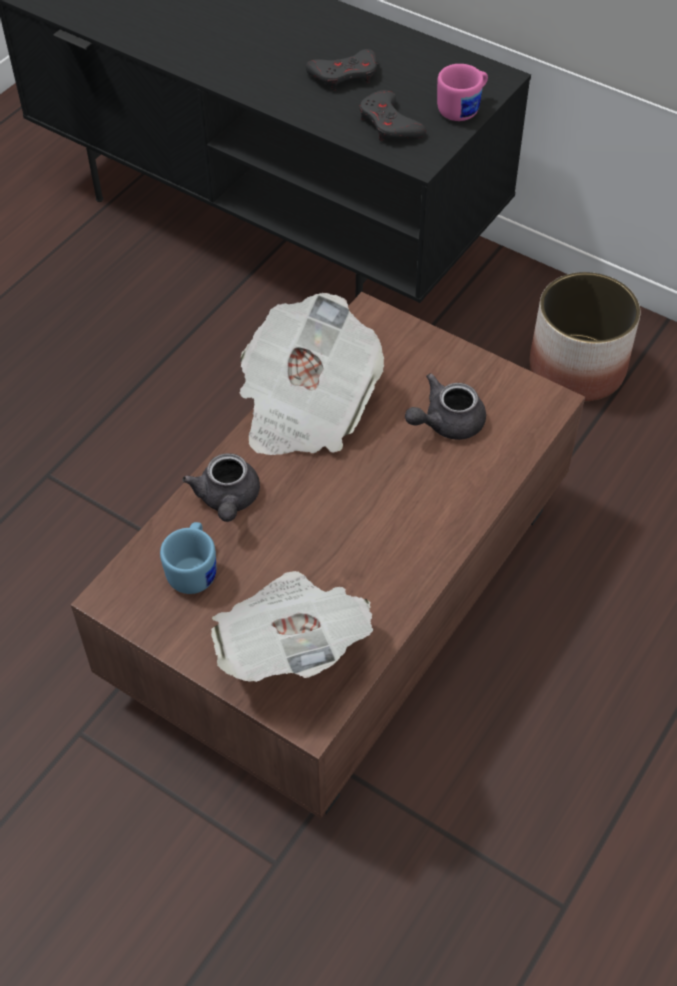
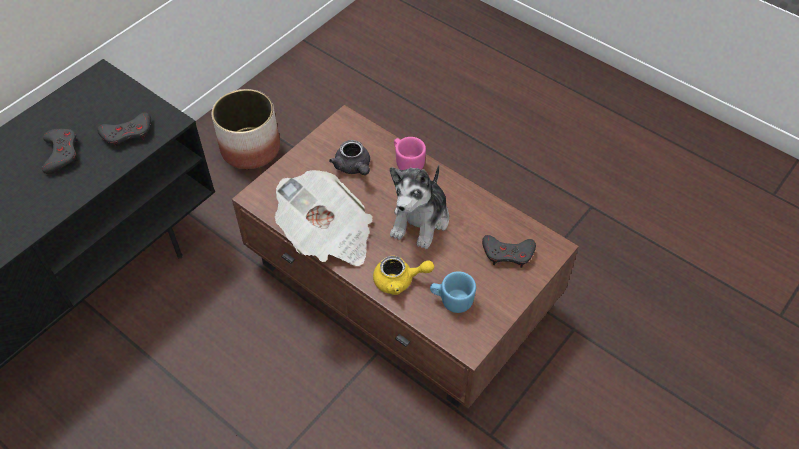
camera: 85 degrees left, 0 degrees up
grey teapot [182,453,260,522] -> yellow teapot [373,256,434,295]
newspaper [211,571,373,682] -> grey game controller [482,235,536,268]
pink mug [437,64,488,121] -> pink mug moved to [394,137,426,170]
none -> plush toy [390,165,449,249]

